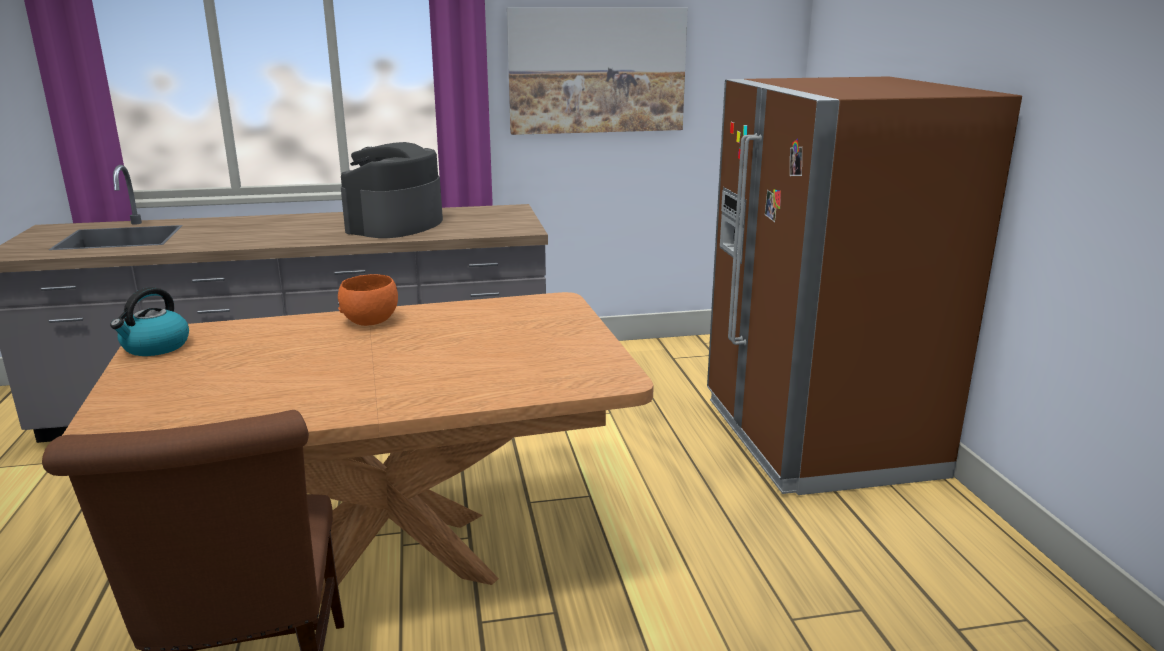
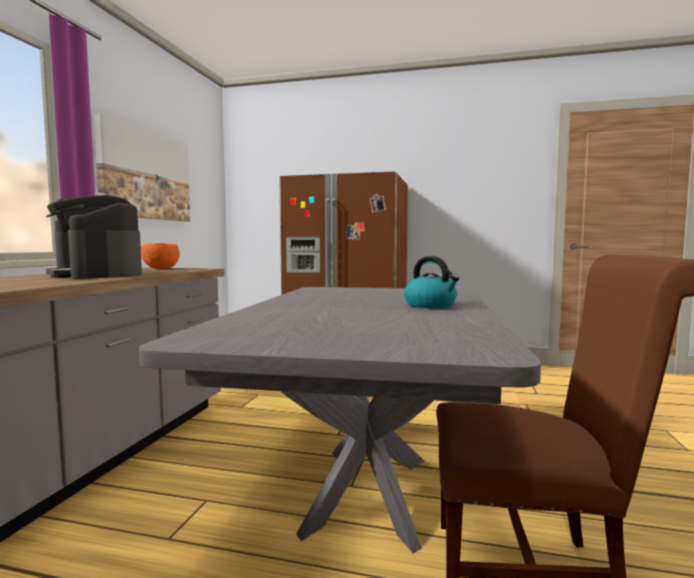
camera: 65 degrees left, 15 degrees down
brown dining table [62,292,654,604] -> grey dining table [139,287,541,553]
kettle [110,287,189,356] -> kettle moved to [404,256,459,308]
orange bowl [338,274,398,326] -> orange bowl moved to [141,243,180,269]

